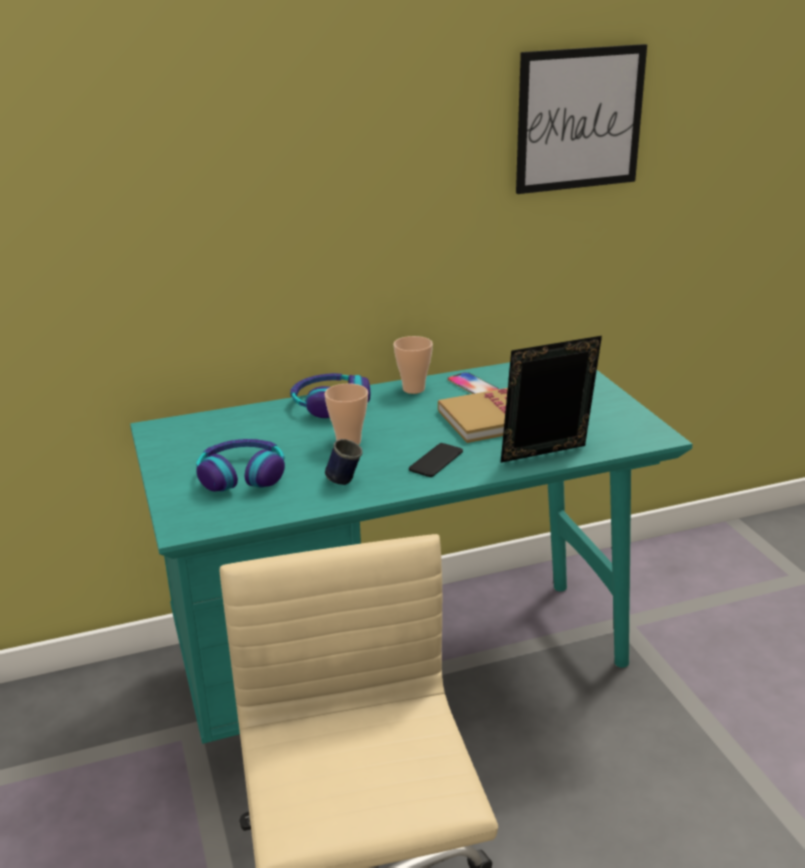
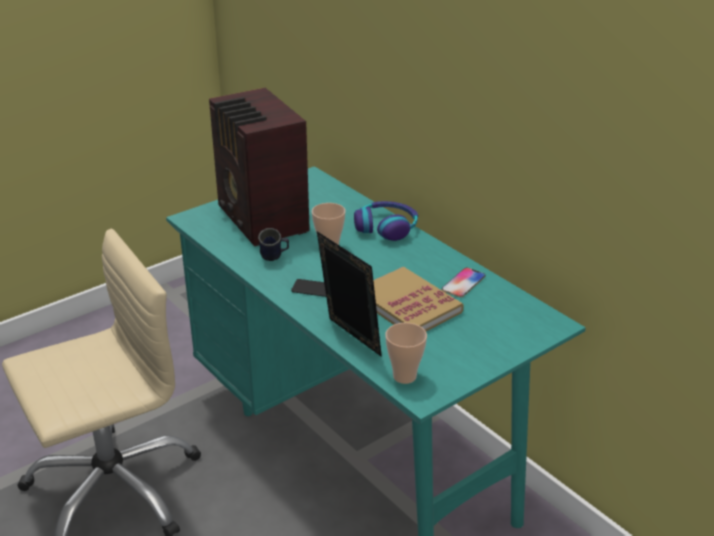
camera: 70 degrees right, 5 degrees up
headphones [196,439,285,492] -> radio [209,88,310,246]
cup [393,336,433,394] -> cup moved to [385,323,427,384]
picture [516,44,647,194] -> none

